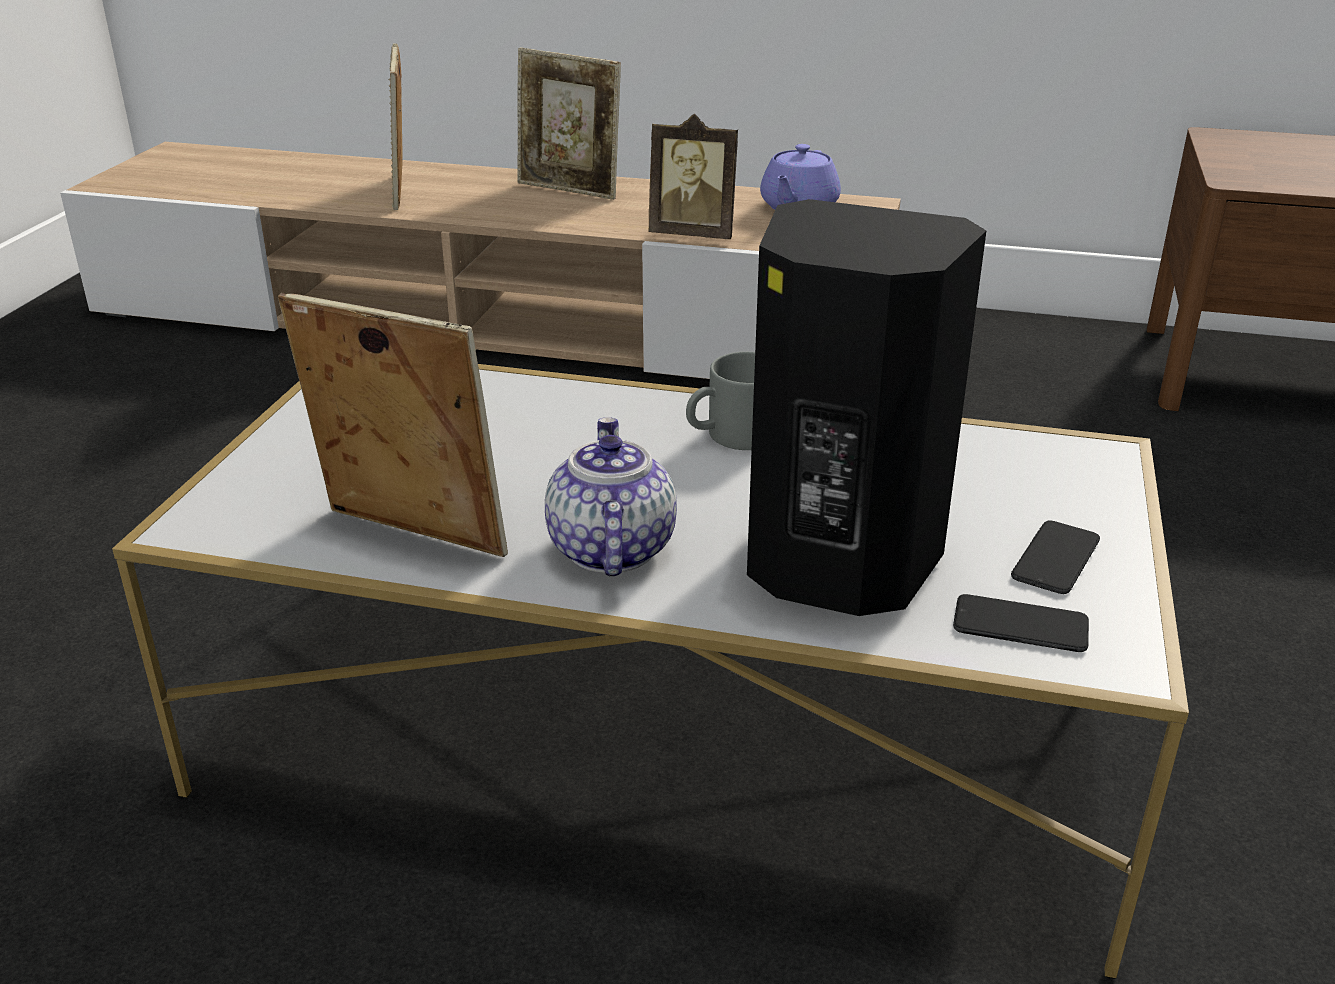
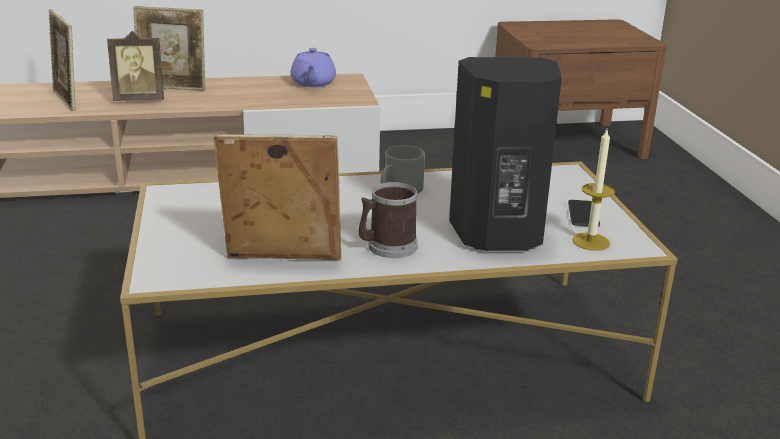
camera: 25 degrees left, 5 degrees down
teapot [545,417,677,576] -> mug [359,182,418,258]
picture frame [648,114,738,239] -> picture frame moved to [107,31,164,101]
phone [953,594,1089,652] -> candle [572,130,615,251]

